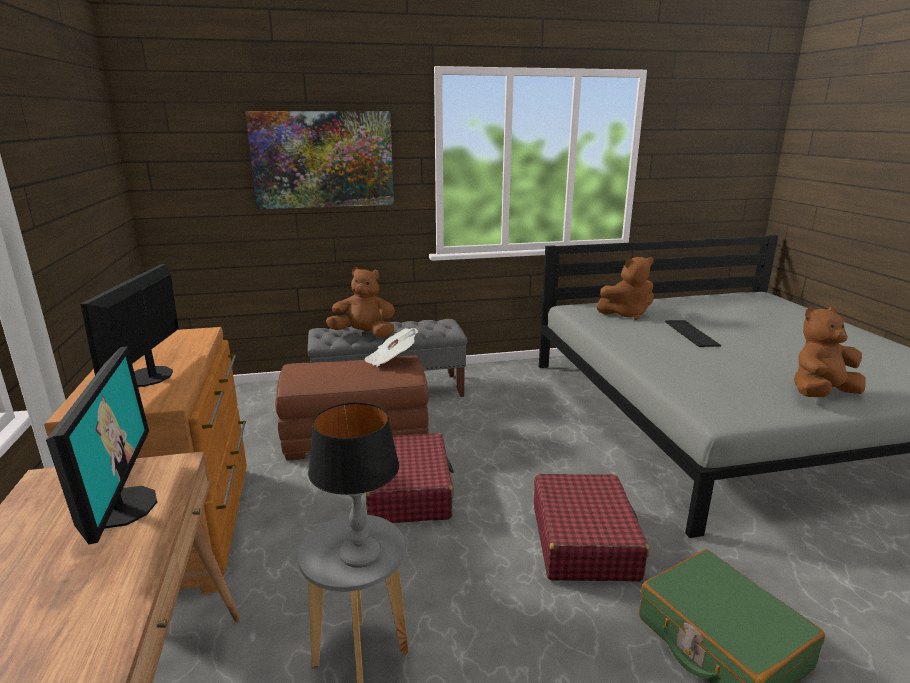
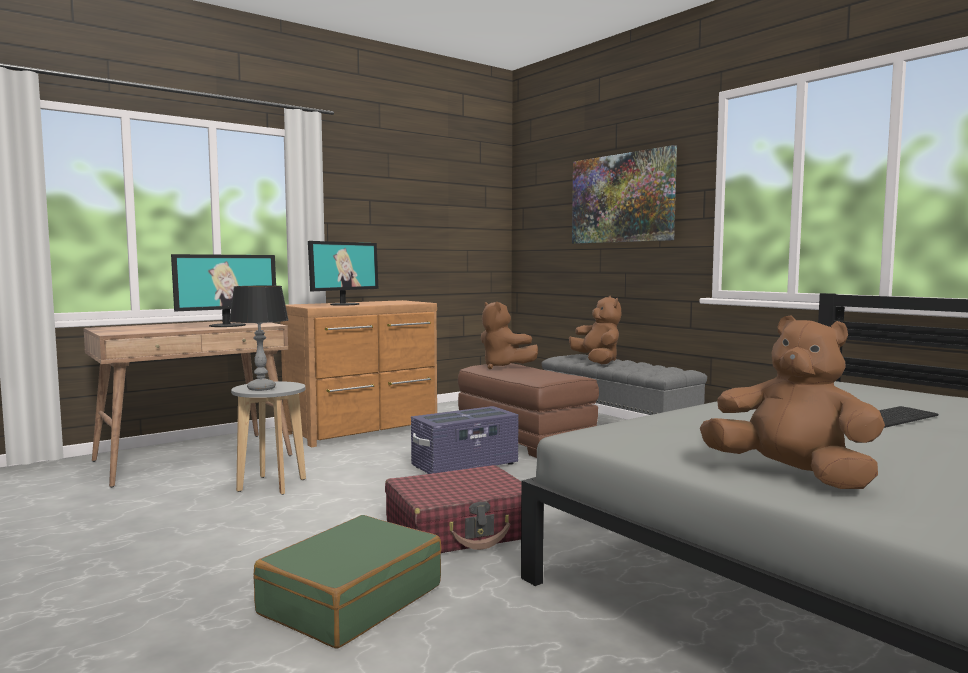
camera: 65 degrees right, 15 degrees down
monitor [80,264,179,387] -> monitor turned 150 degrees clockwise [308,241,378,306]
newspaper [365,328,418,367] -> none
red suitcase [366,433,454,523] -> purple storage box [411,406,518,474]
brown plush toy [597,257,654,320] -> brown plush toy moved to [481,302,538,369]

